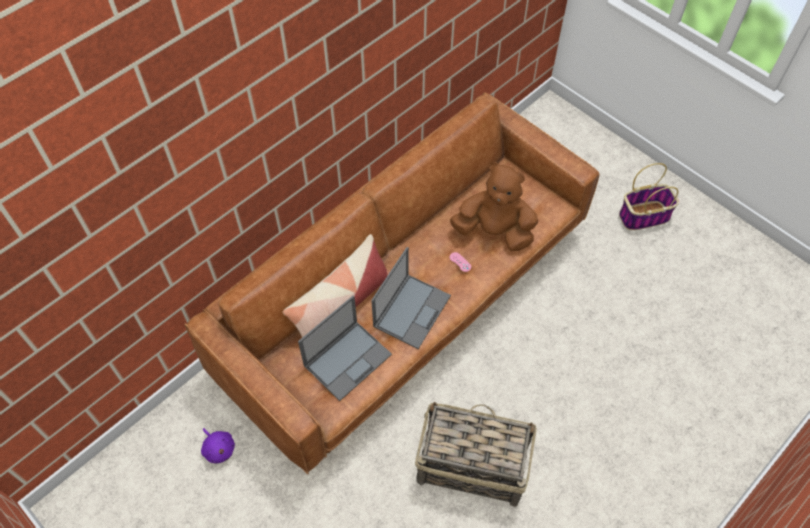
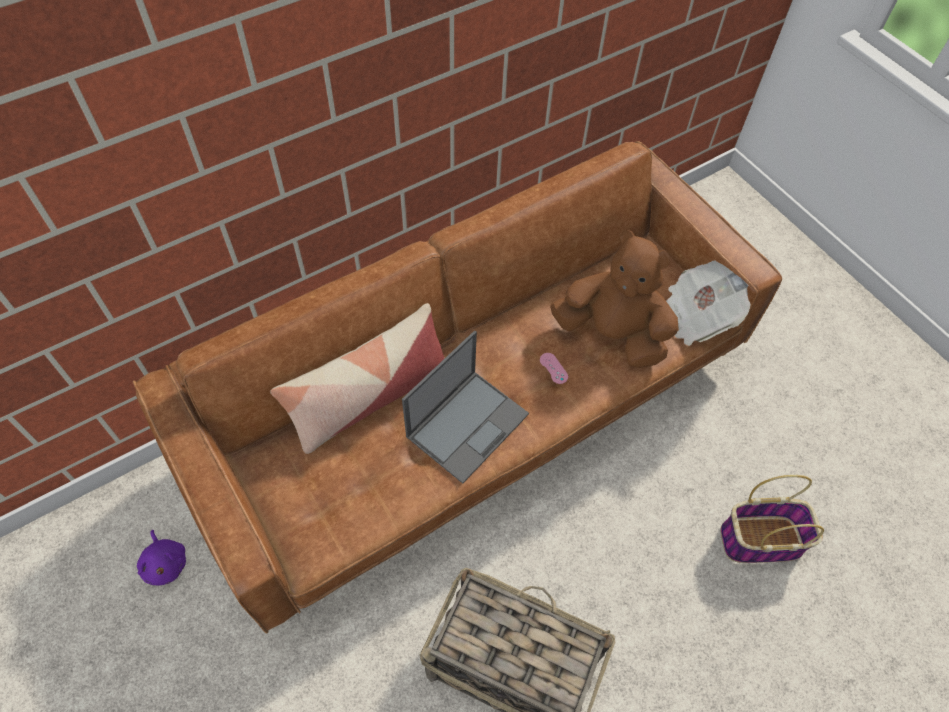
camera: 10 degrees right, 0 degrees up
laptop [298,295,392,401] -> none
basket [619,163,679,230] -> basket moved to [720,475,824,563]
none -> newspaper [666,260,751,346]

